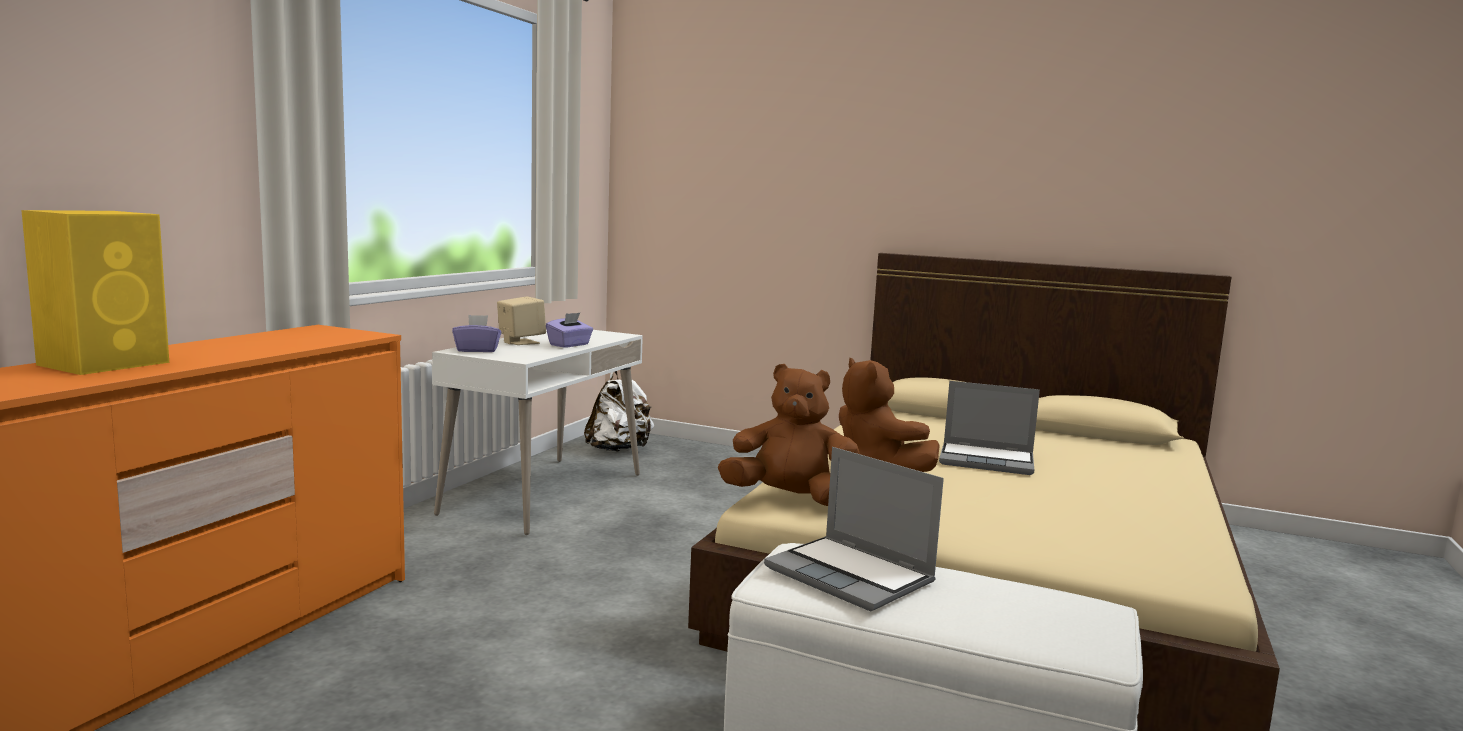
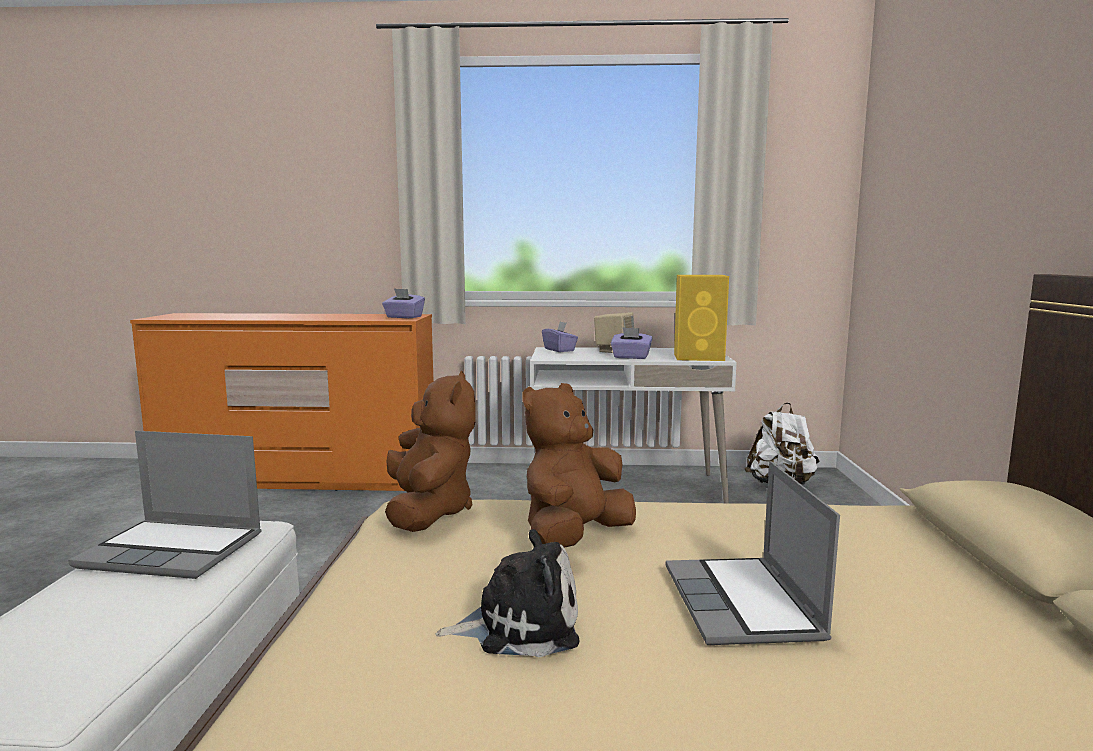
camera: 70 degrees right, 0 degrees up
yellow speaker [21,210,169,375] -> yellow speaker moved to [674,275,729,361]
laptop [764,447,944,612] -> laptop turned 105 degrees counterclockwise [68,431,261,579]
none -> purple tissue box [382,288,425,318]
none -> plush toy [435,529,579,658]

